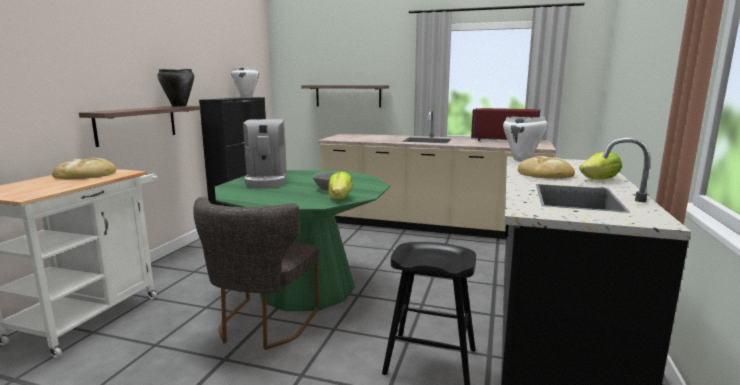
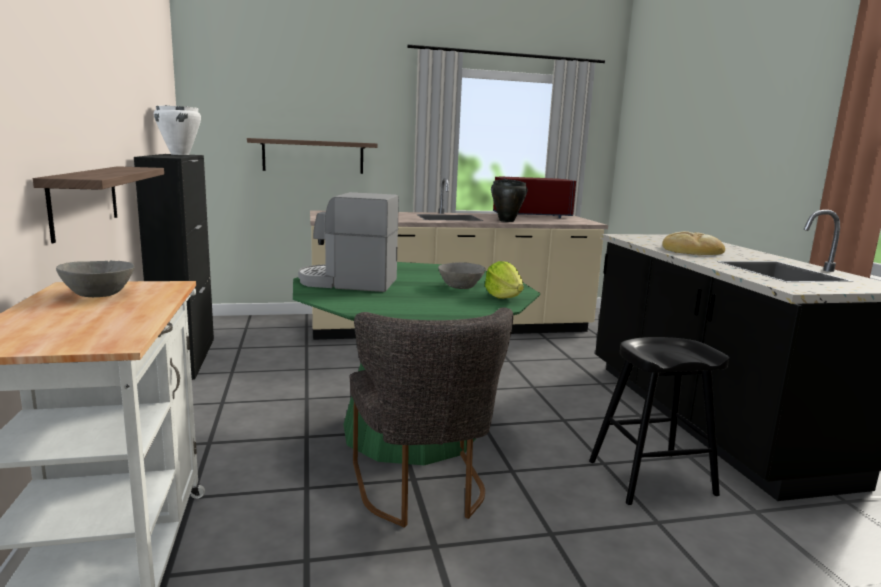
camera: 30 degrees left, 0 degrees up
bread [52,158,116,179] -> grey bowl [56,261,134,297]
black cooking pot [157,69,194,107] -> black cooking pot moved to [491,179,528,222]
coffee machine [243,119,287,188] -> coffee machine turned 135 degrees clockwise [298,192,399,292]
white cooking pot [503,117,547,161] -> none
lettuce [579,151,622,180] -> none

